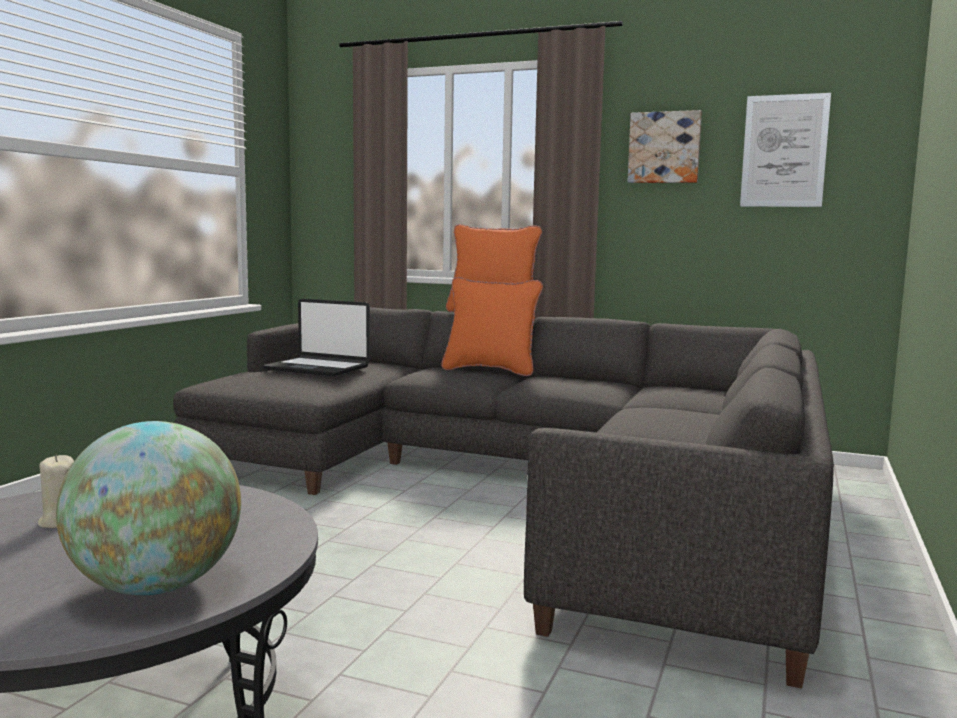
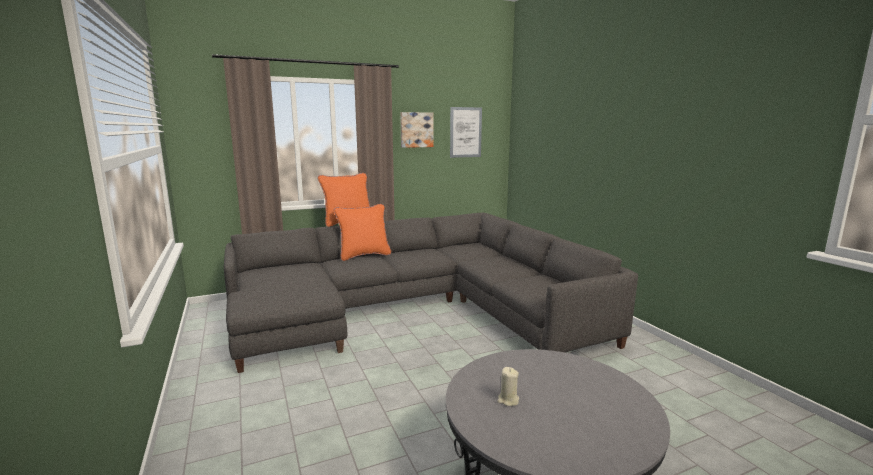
camera: 45 degrees left, 5 degrees up
globe [56,421,241,595] -> none
laptop [263,299,370,376] -> none

